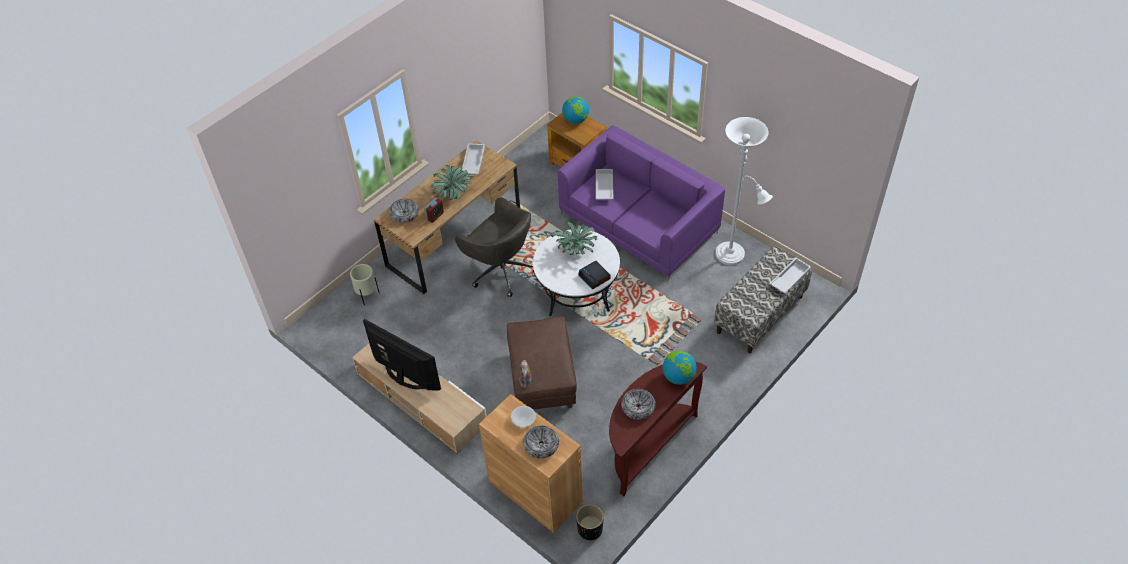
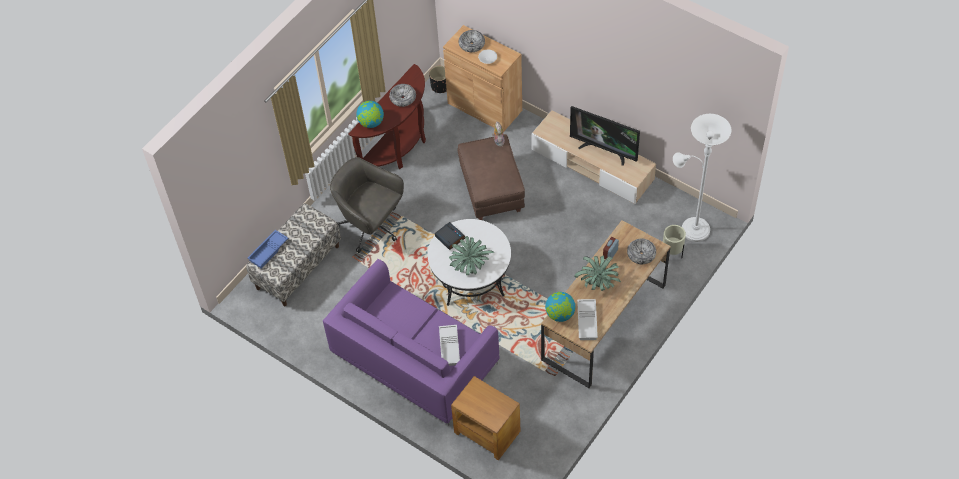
camera: 175 degrees right, 5 degrees up
grey office chair [455,197,534,297] -> grey office chair moved to [330,157,404,253]
globe [562,97,589,124] -> globe moved to [545,292,575,322]
white floor lamp [715,117,773,265] -> white floor lamp moved to [673,114,731,242]
white tray [769,258,811,293] -> blue tray [248,230,288,268]

